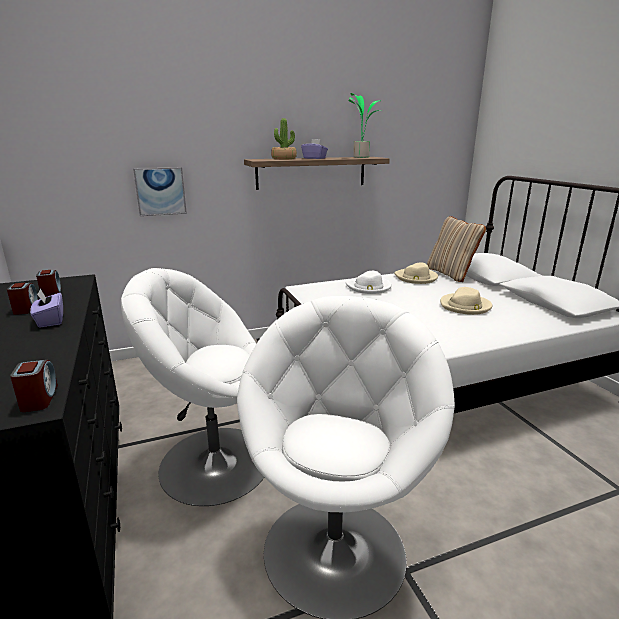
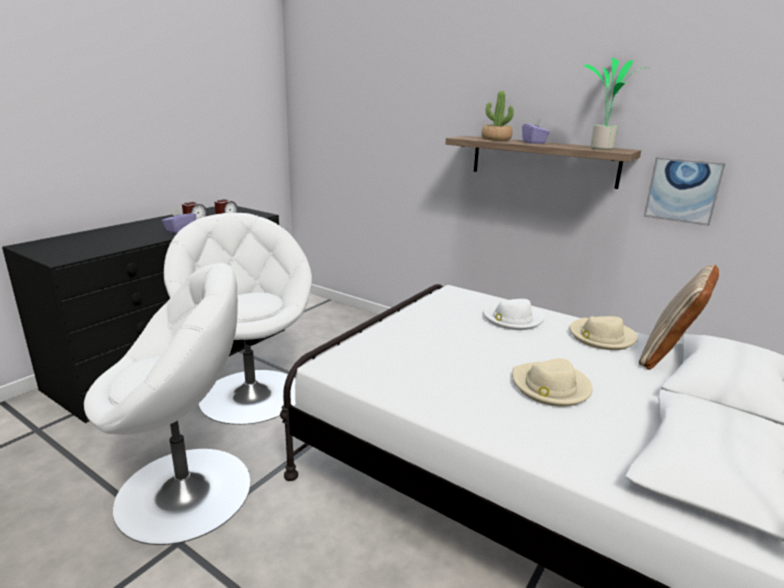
camera: 55 degrees right, 0 degrees up
alarm clock [10,360,58,412] -> none
picture [133,167,187,216] -> picture moved to [644,157,726,226]

